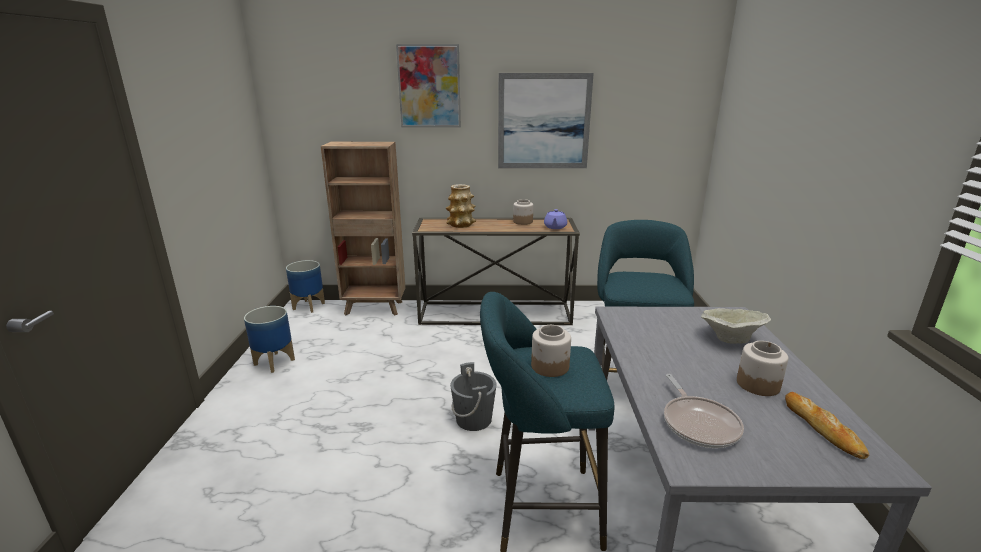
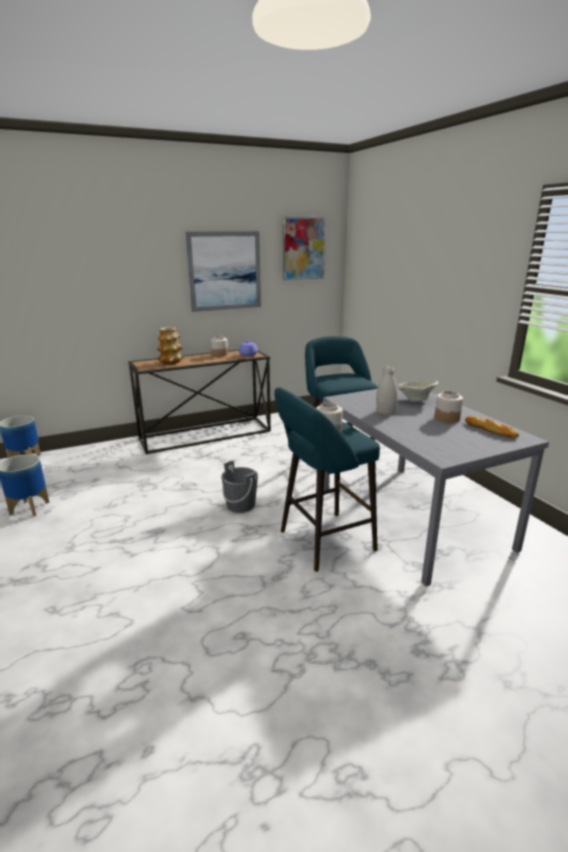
camera: 25 degrees left, 0 degrees up
brown bookcase [321,142,406,315] -> none
picture [396,44,461,127] -> picture moved to [283,217,325,280]
frying pan [664,374,744,448] -> none
none -> white vase [376,366,398,415]

